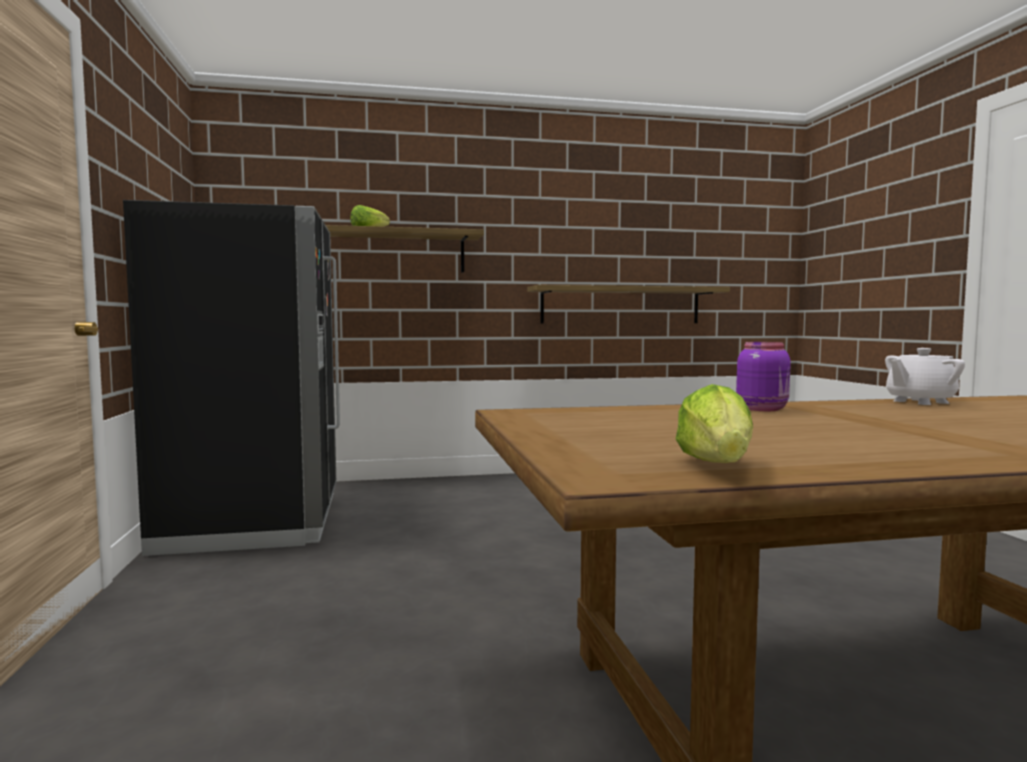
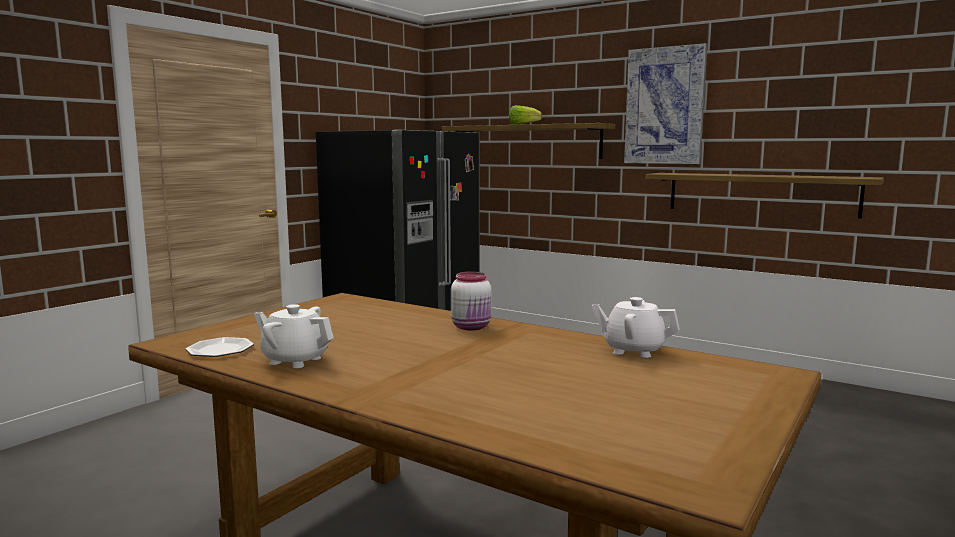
camera: 45 degrees right, 5 degrees up
lettuce [676,384,753,463] -> plate [186,337,254,357]
purple jar [736,342,791,411] -> white jar [451,271,491,330]
none -> white teapot [254,304,334,368]
none -> picture [624,43,707,164]

